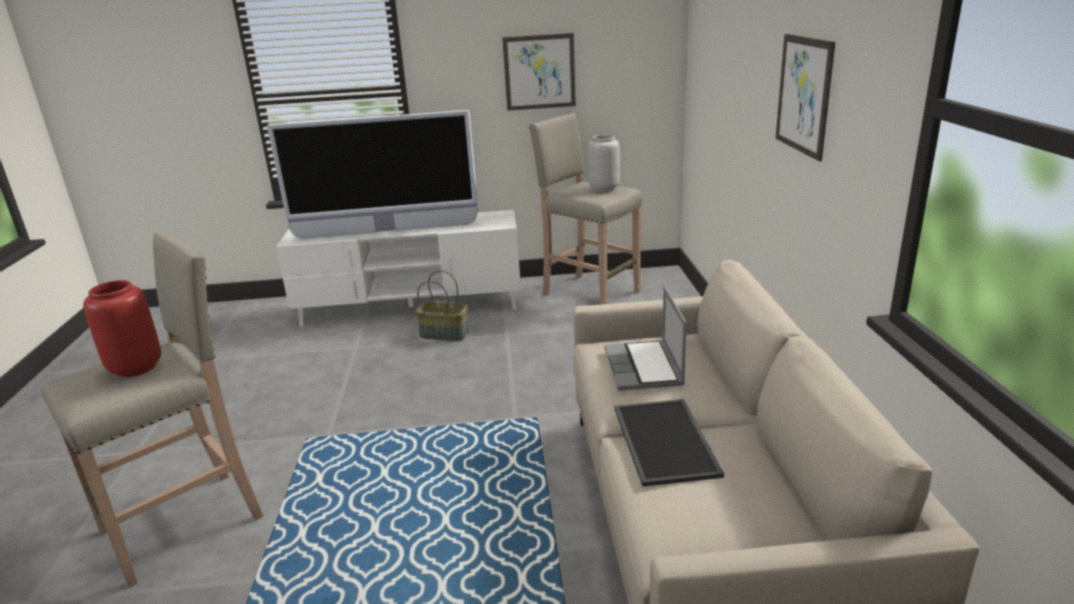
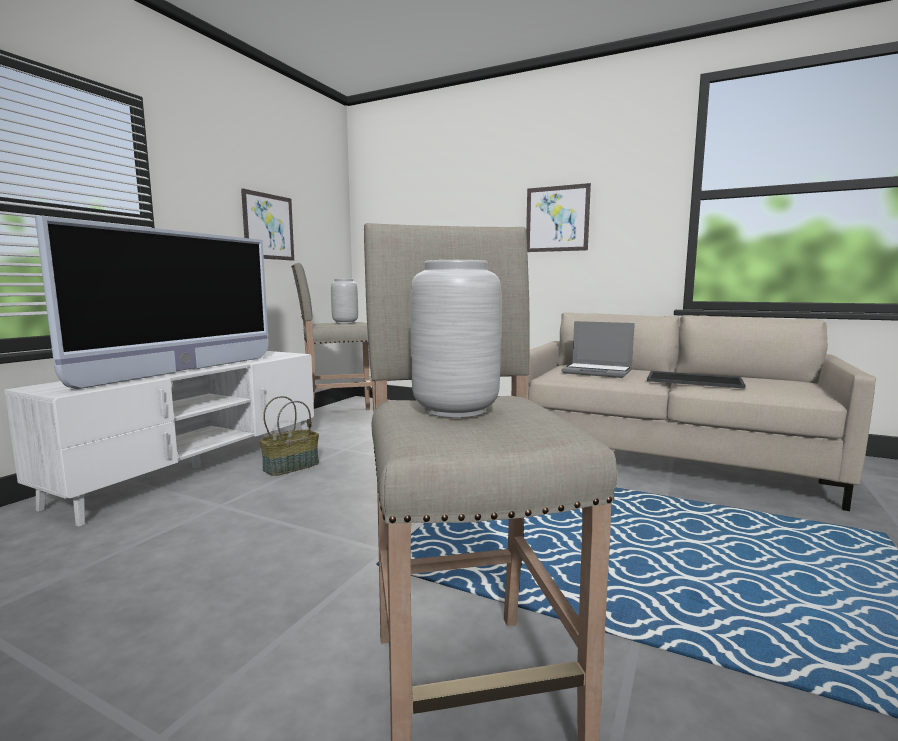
camera: 60 degrees left, 15 degrees down
red vase [83,280,161,377] -> grey vase [411,260,501,418]

